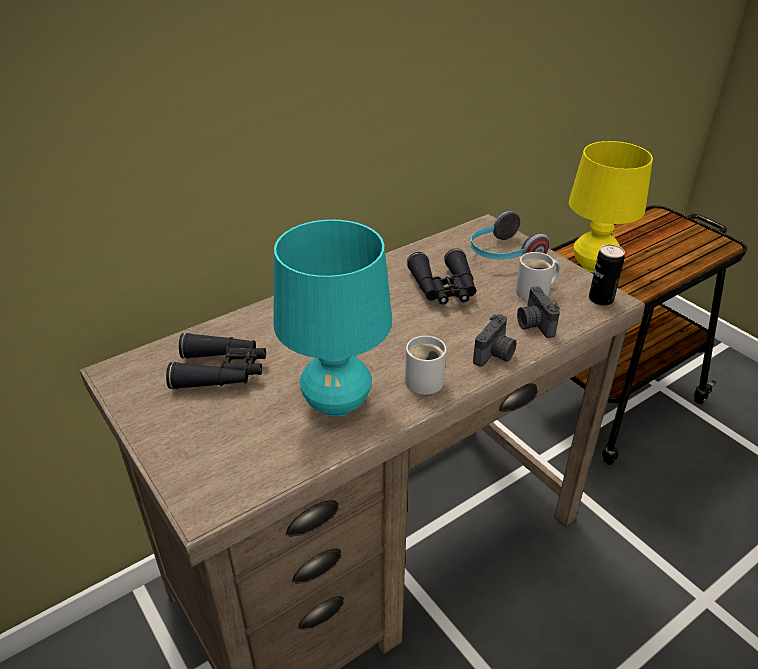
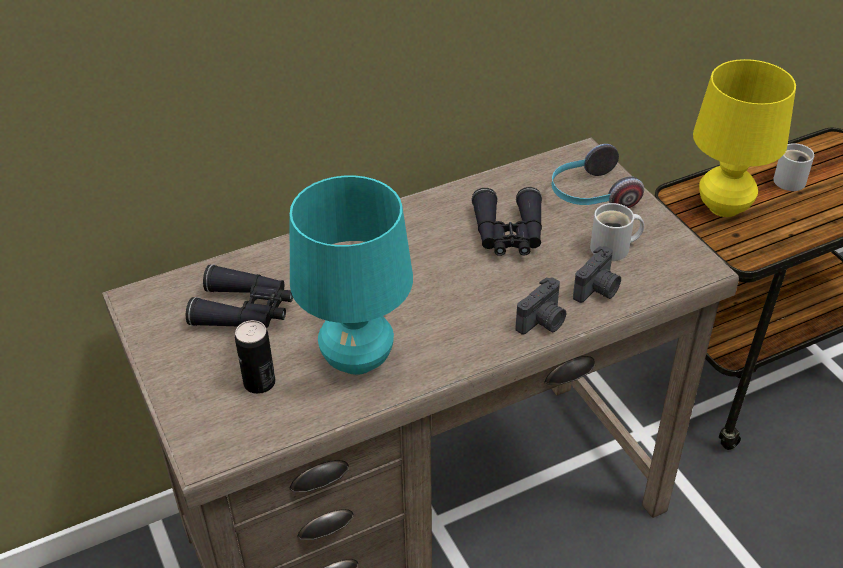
camera: 10 degrees right, 5 degrees up
white mug [405,336,446,395] -> white mug moved to [773,143,814,191]
camera [517,286,560,338] -> camera turned 135 degrees counterclockwise [573,246,621,303]
can [589,244,625,306] -> can moved to [235,320,276,394]

